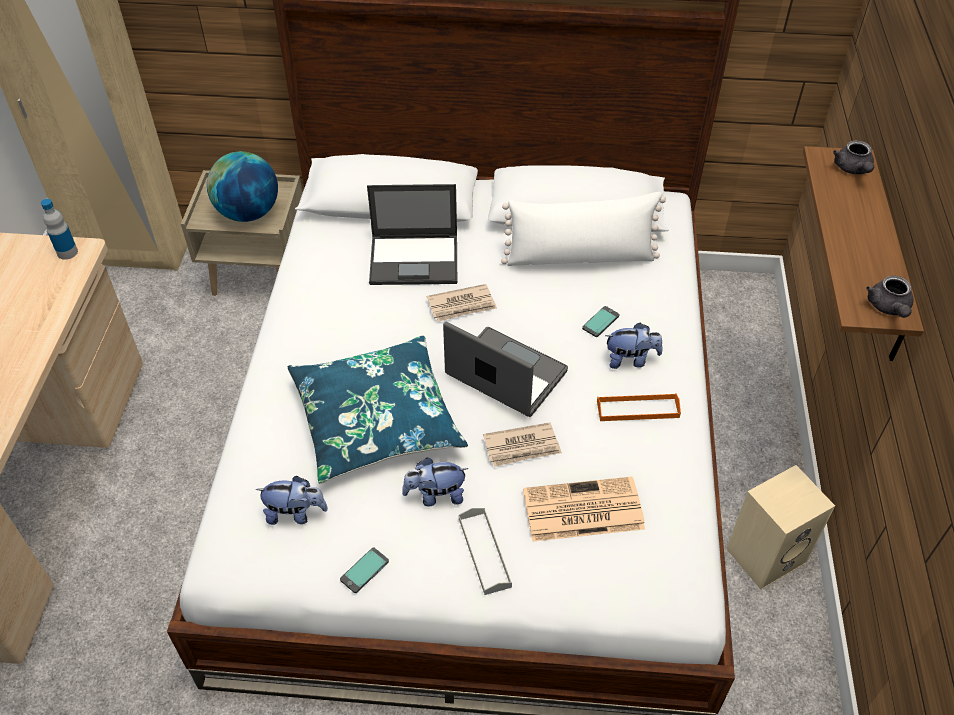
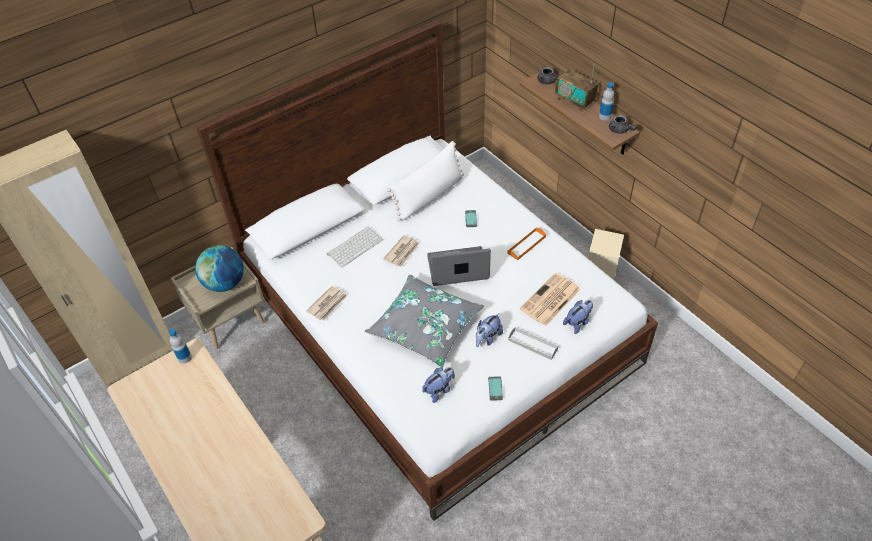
camera: 40 degrees left, 0 degrees up
blue pillow [288,336,468,484] -> grey pillow [365,275,484,367]
laptop [367,184,457,285] -> keyboard [327,227,383,267]
newspaper [483,422,562,467] -> newspaper moved to [306,286,348,321]
plush toy [605,323,663,369] -> plush toy moved to [563,300,593,334]
none -> radio [555,64,598,111]
none -> bottle [599,82,614,121]

